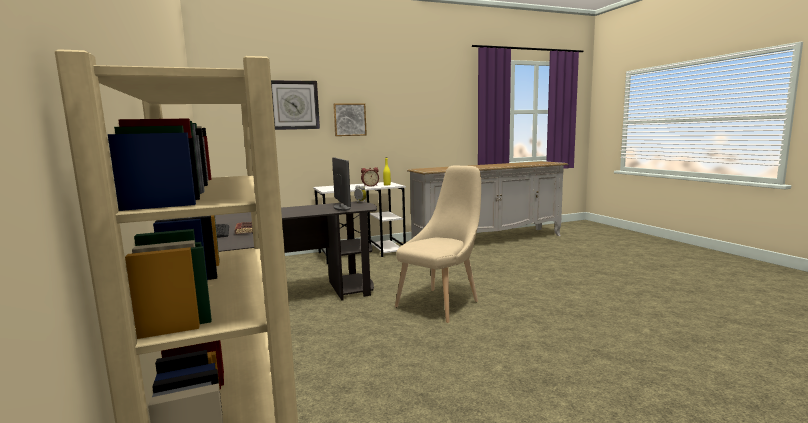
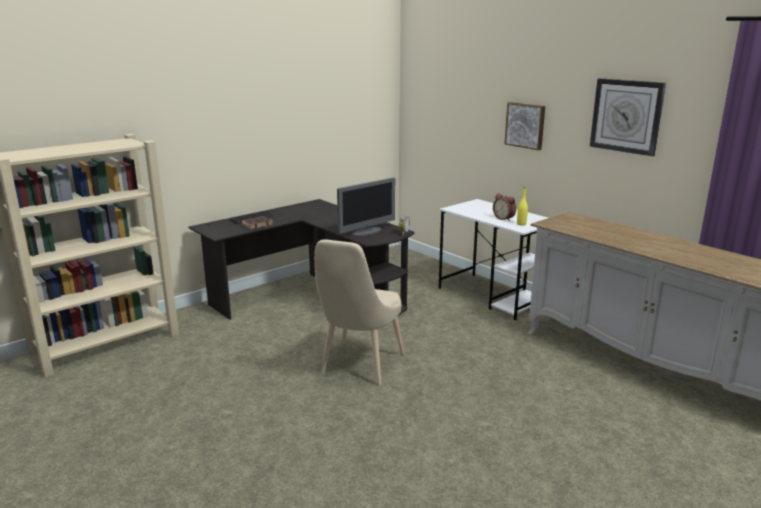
camera: 70 degrees right, 10 degrees up
wall clock [271,80,320,130] -> wall clock moved to [590,78,666,156]
beige chair [395,165,481,323] -> beige chair turned 90 degrees clockwise [314,239,405,385]

